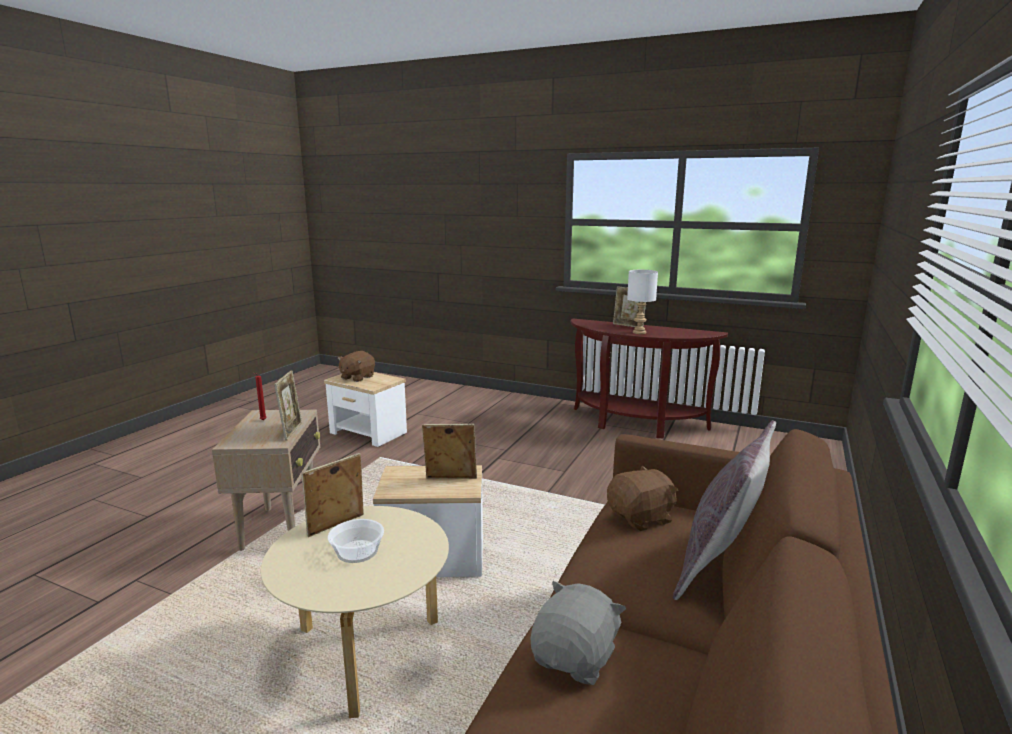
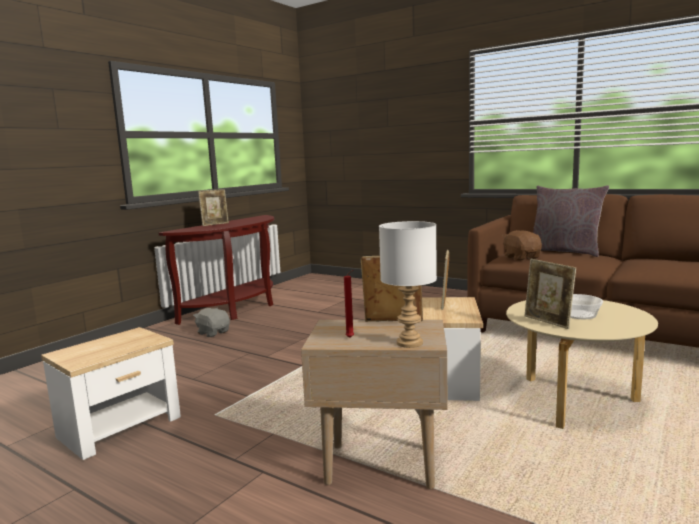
camera: 80 degrees left, 5 degrees down
brown plush toy [338,351,375,382] -> none
grey plush toy [531,581,626,685] -> grey plush toy moved to [193,308,230,337]
white table lamp [627,270,658,334] -> white table lamp moved to [379,221,437,348]

